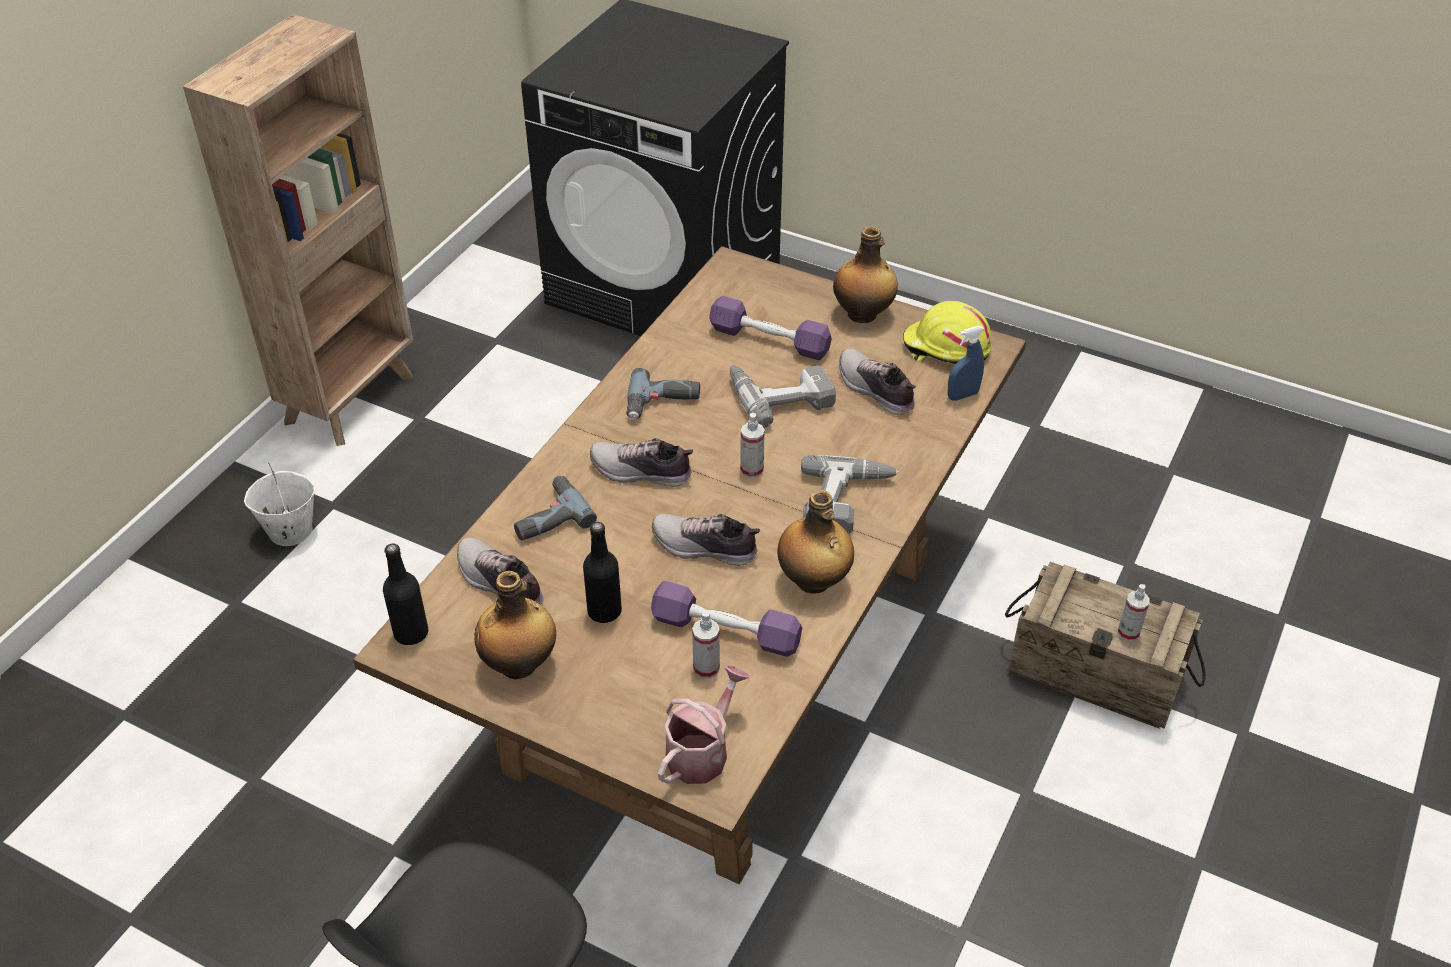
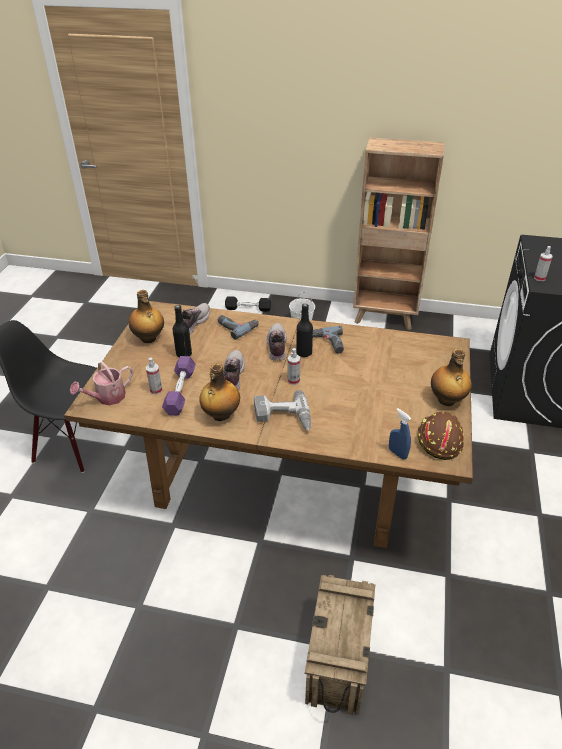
camera: 75 degrees right, 5 degrees down
black bottle [383,544,428,645] -> black bottle moved to [296,304,313,357]
watering can [658,665,749,784] -> watering can turned 120 degrees clockwise [70,361,133,405]
purple dumbbell [709,296,832,360] -> none
power drill [730,365,836,428] -> none
shoe [839,348,916,415] -> none
yellow hard hat [903,301,992,364] -> brown hard hat [417,412,464,460]
spray bottle [1118,584,1150,641] -> spray bottle moved to [534,246,552,281]
none -> black dumbbell [225,296,271,312]

